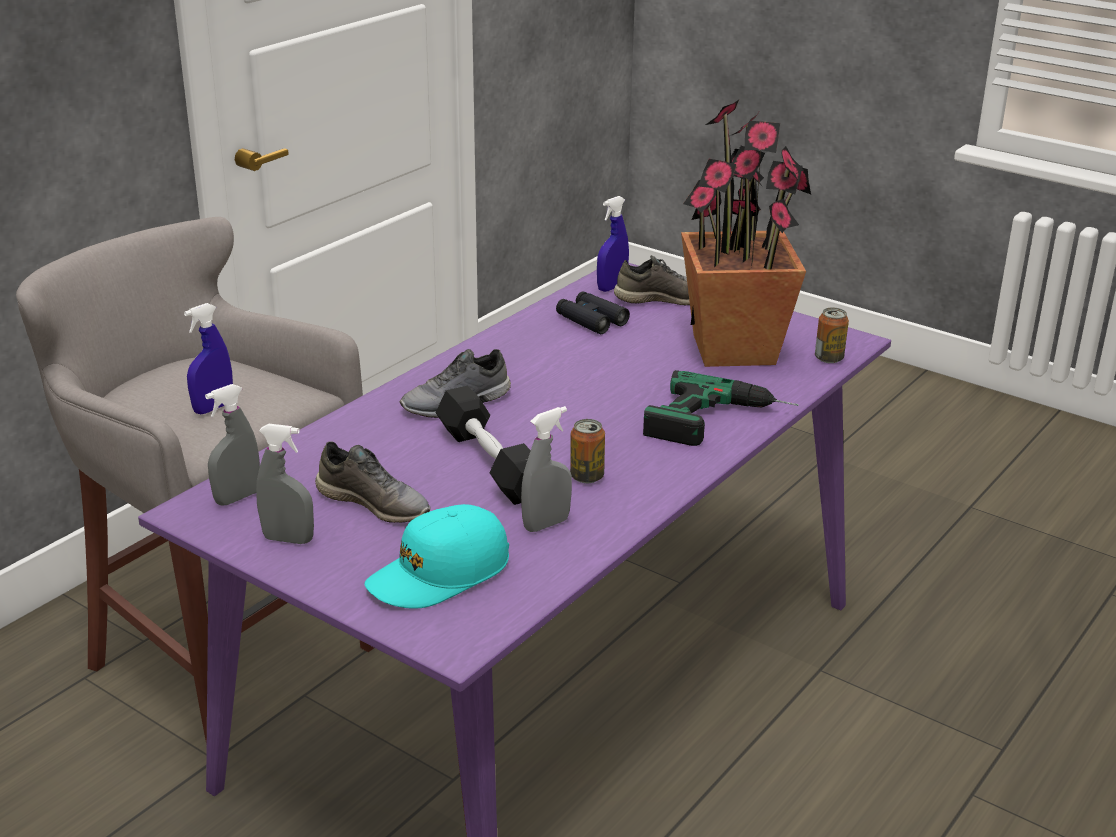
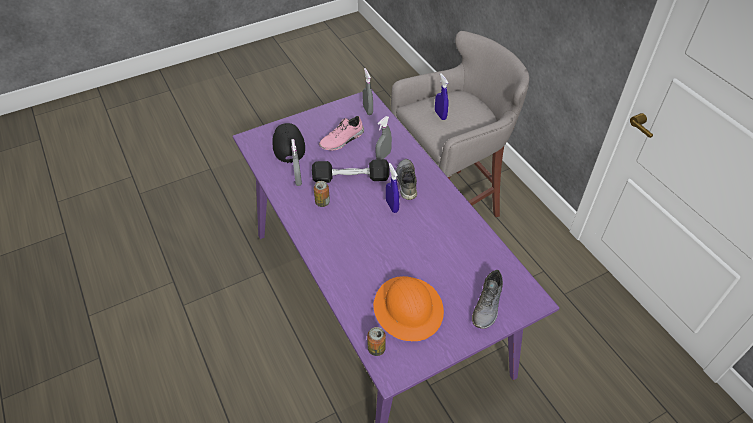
camera: 115 degrees right, 20 degrees up
grey spray bottle [256,424,314,544] -> grey spray bottle moved to [375,116,392,160]
grey shoe [315,441,430,523] -> pink shoe [319,116,364,150]
turquoise cap [365,504,509,609] -> black cap [272,123,305,163]
black binoculars [556,291,630,334] -> none
blue spray bottle [597,196,629,292] -> blue spray bottle moved to [386,163,400,213]
power drill [643,370,799,446] -> none
potted plant [681,100,811,367] -> orange hard hat [373,276,444,341]

